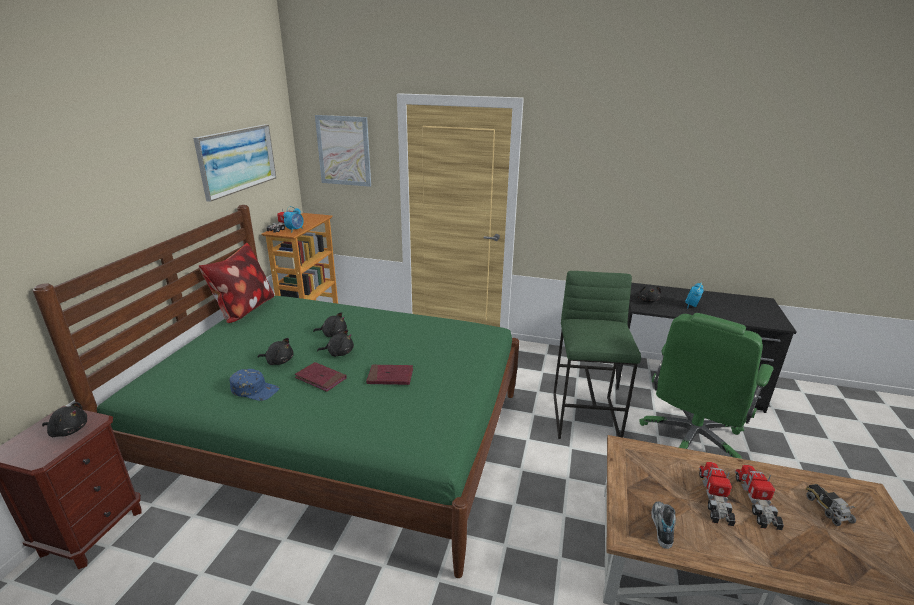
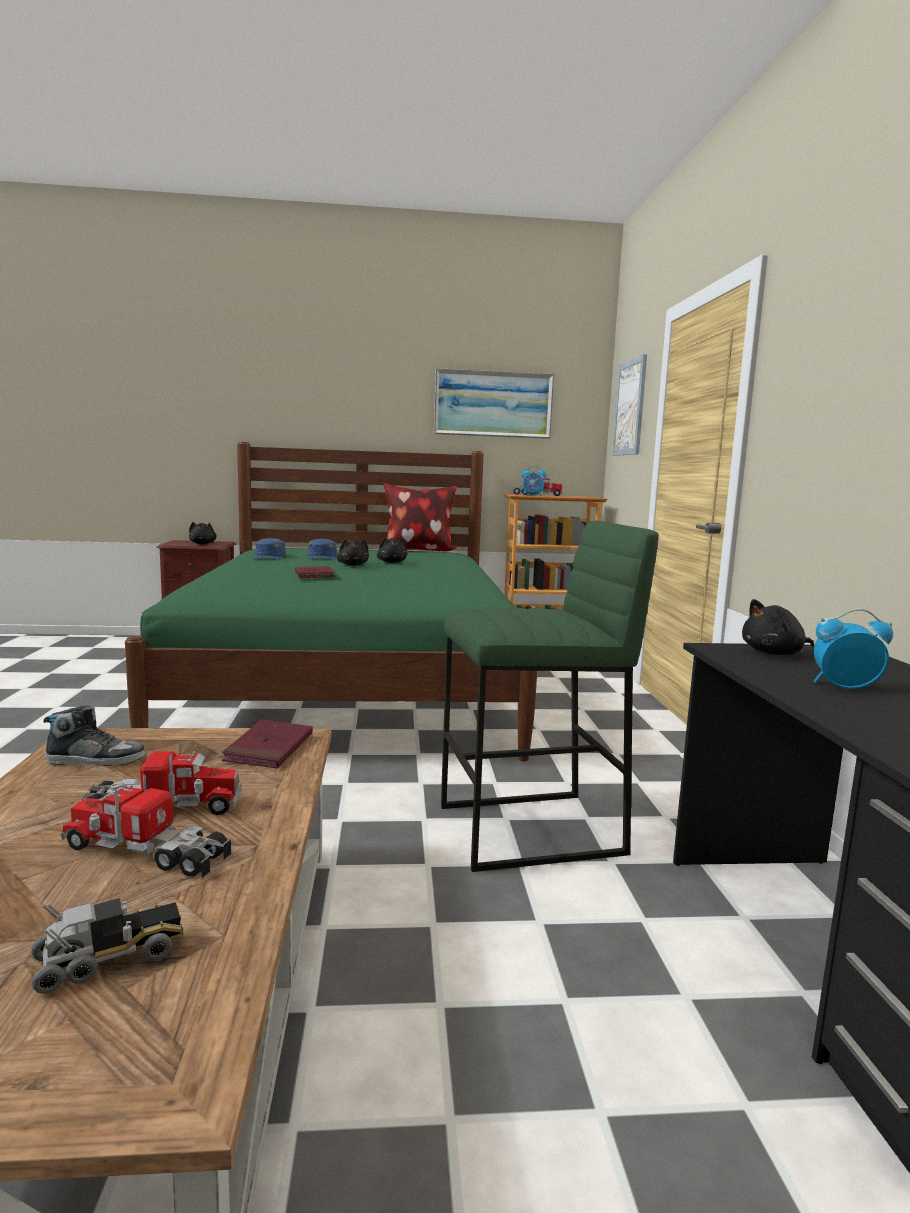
camera: 70 degrees right, 15 degrees down
black plush toy [258,338,294,365] -> blue cap [308,539,337,560]
red book [295,362,347,392] -> red book moved to [222,719,313,769]
green office chair [639,313,773,459] -> none
toy truck [735,465,784,530] -> toy truck turned 150 degrees counterclockwise [61,774,231,878]

